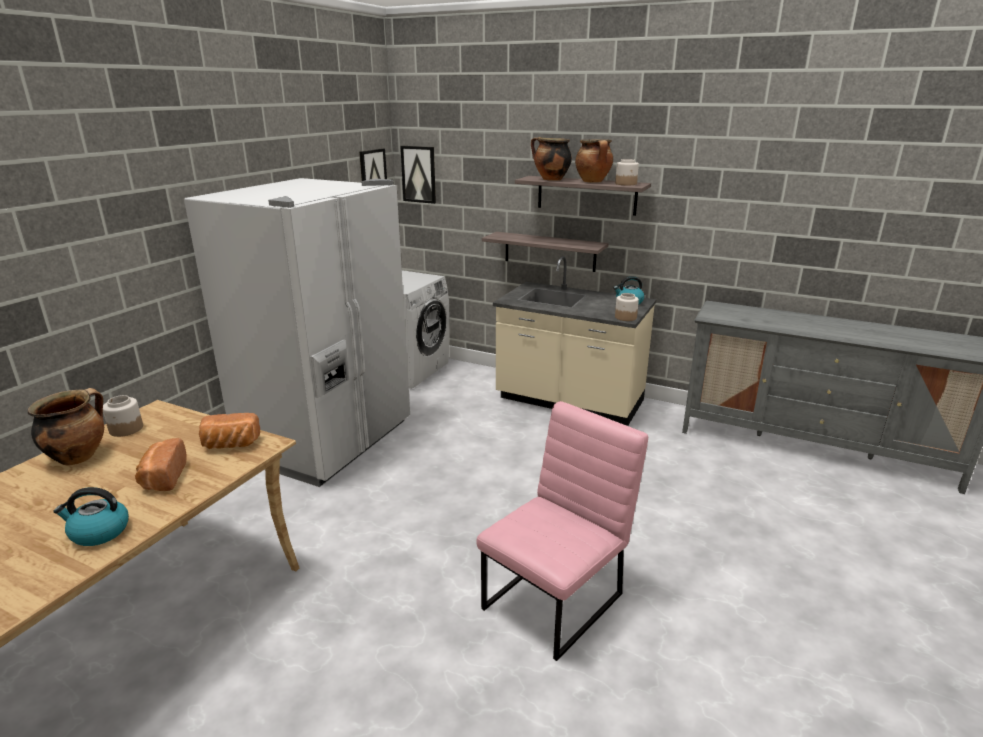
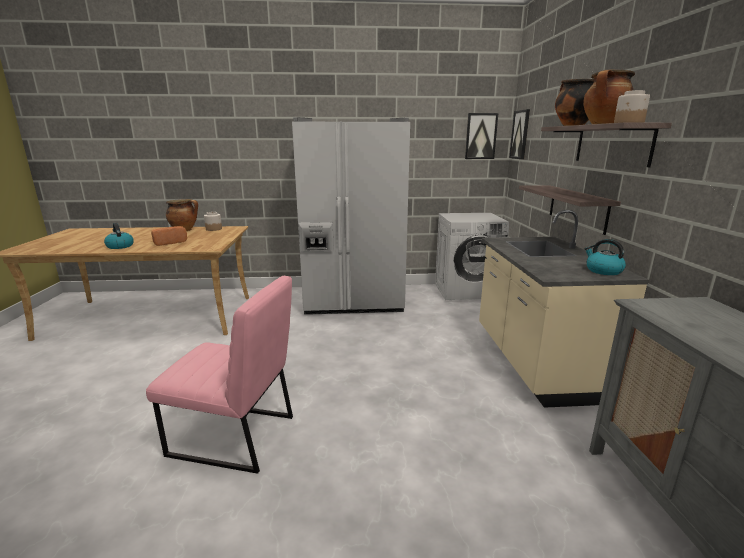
camera: 60 degrees right, 5 degrees down
bread [199,413,260,449] -> none
jar [615,293,639,321] -> none

